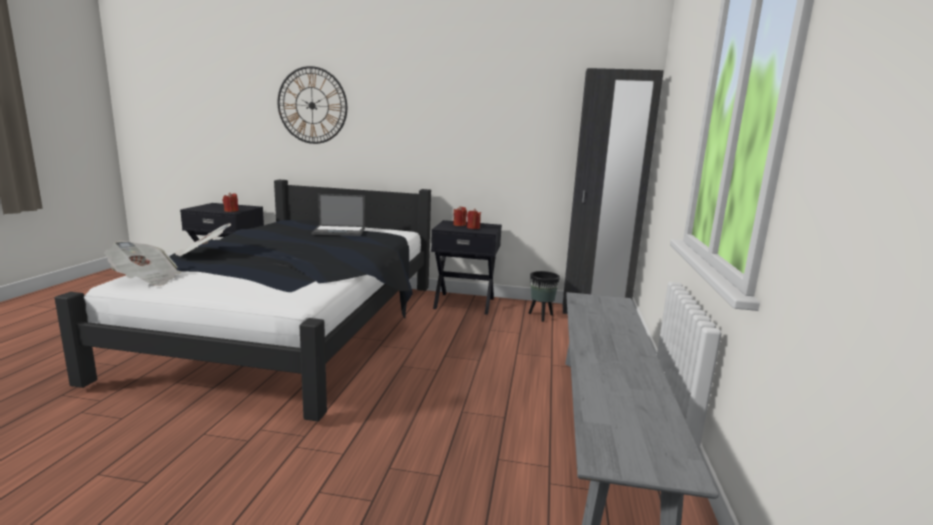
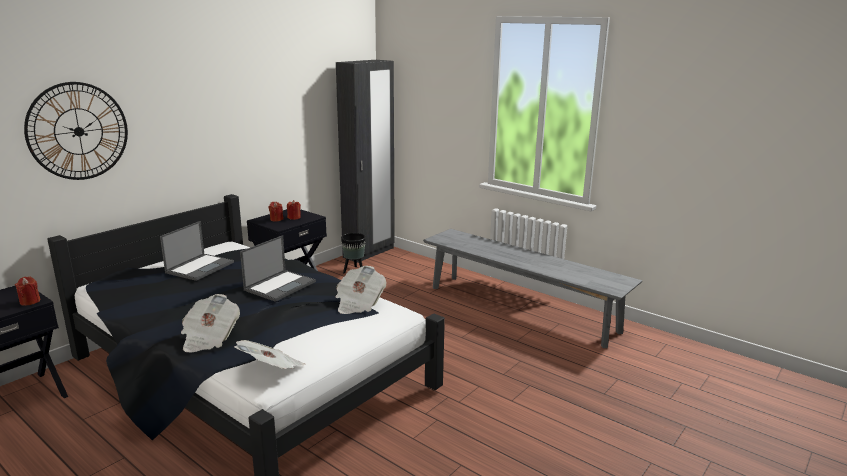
camera: 60 degrees left, 5 degrees up
none -> laptop [240,235,316,302]
none -> newspaper [336,266,387,314]

